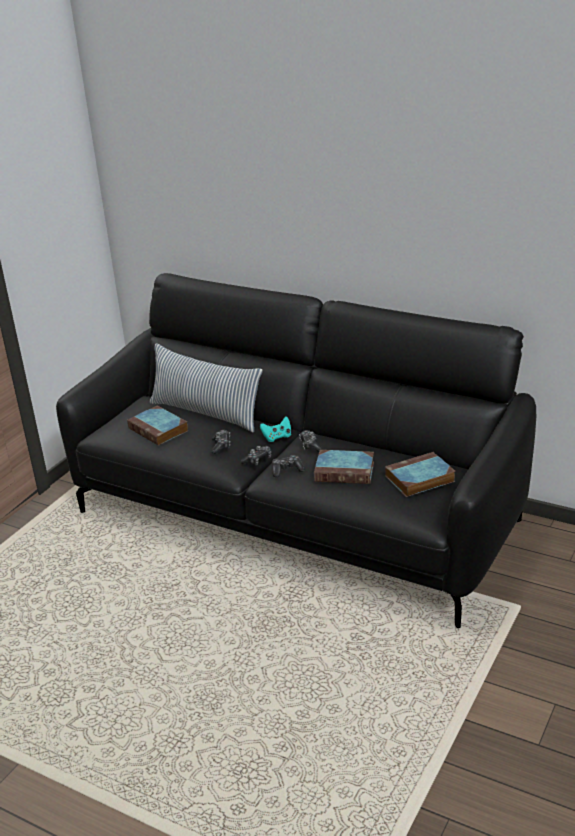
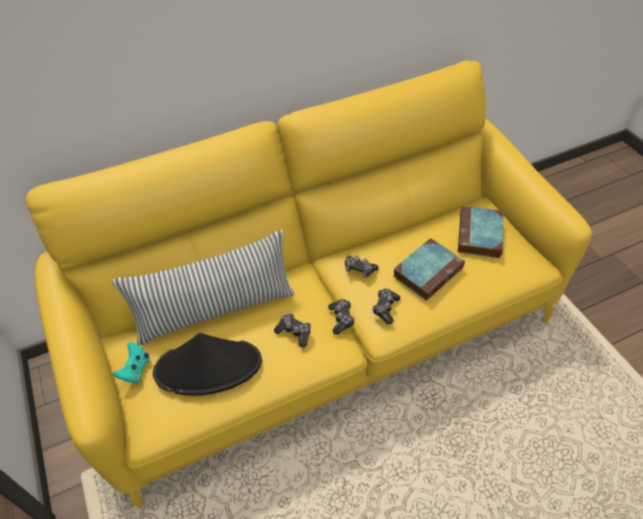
camera: 55 degrees left, 20 degrees up
black sofa [56,273,536,628] -> yellow sofa [26,60,592,508]
book [127,406,188,446] -> black hat [153,333,262,396]
turquoise game controller [260,417,291,442] -> turquoise game controller moved to [114,342,150,383]

